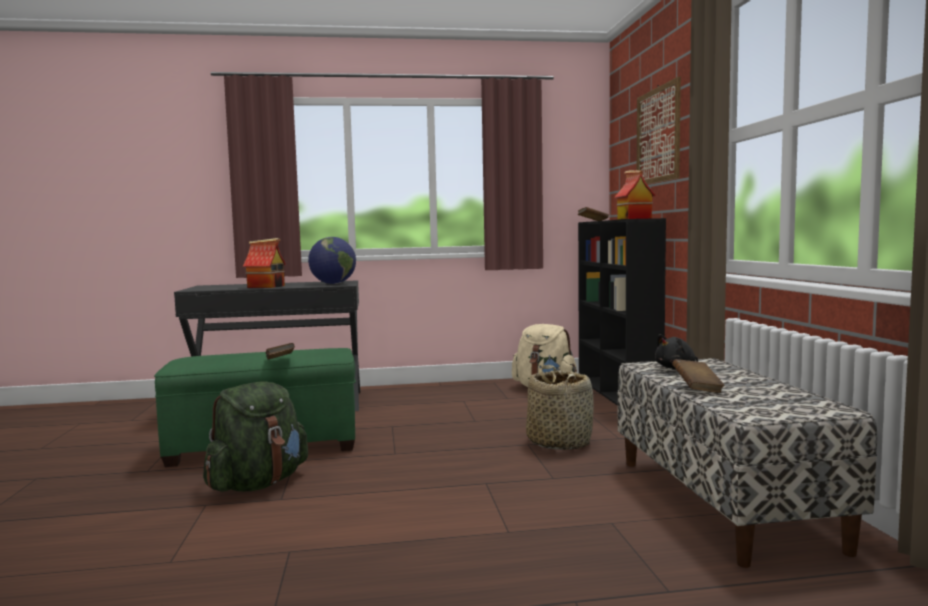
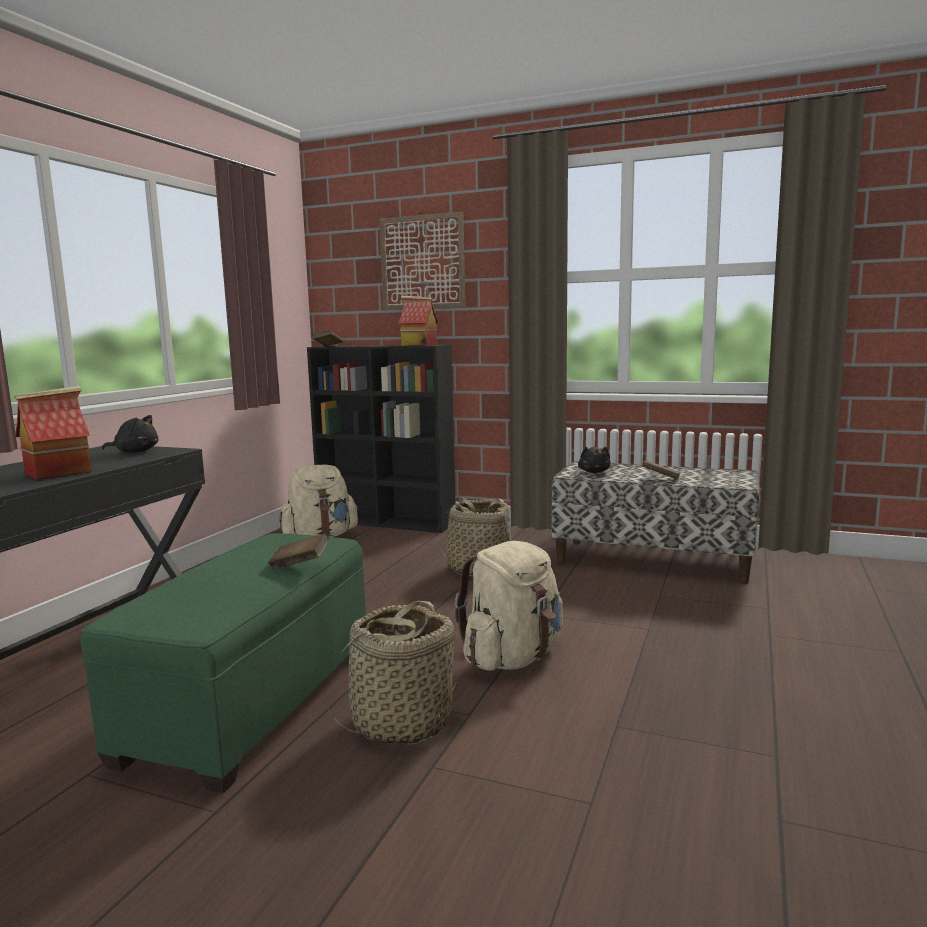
camera: 60 degrees left, 5 degrees up
green backpack [203,381,308,492] -> basket [326,601,456,745]
globe [308,237,356,284] -> black plush toy [102,415,158,453]
none -> beige backpack [455,541,563,671]

